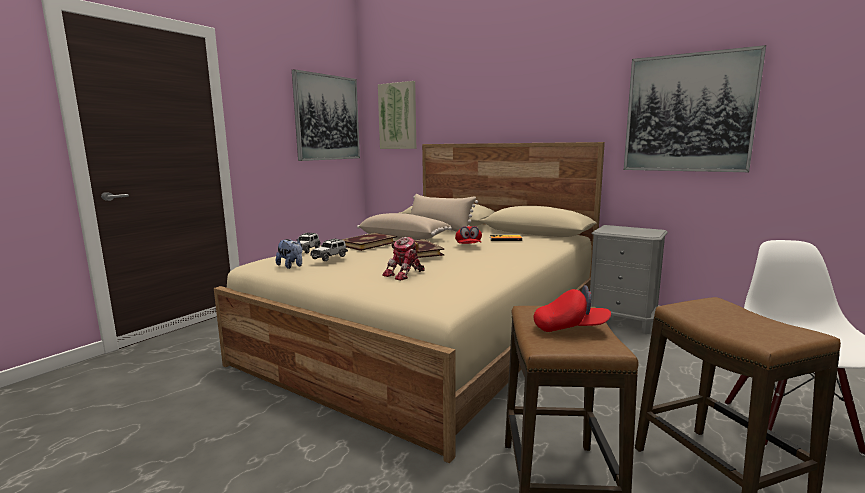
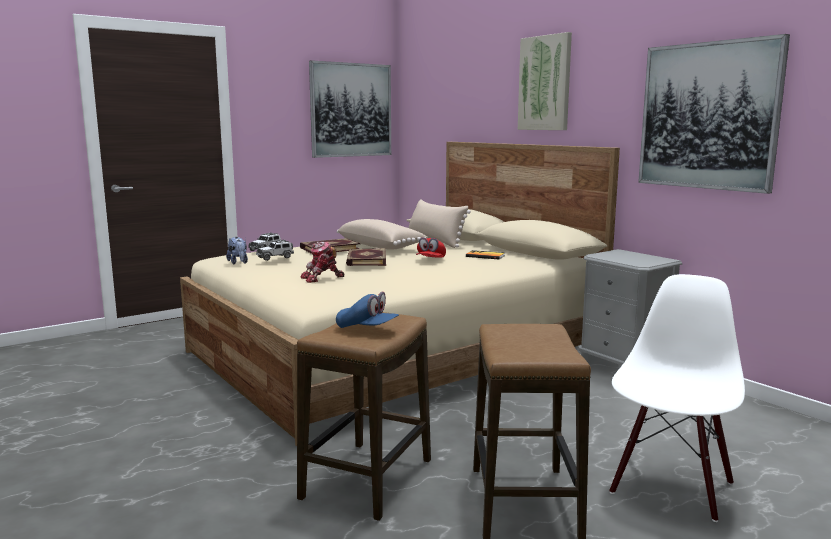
camera: 20 degrees right, 0 degrees up
picture [378,81,416,149] -> picture moved to [518,32,572,130]
red cap [534,285,611,332] -> blue cap [336,291,399,328]

